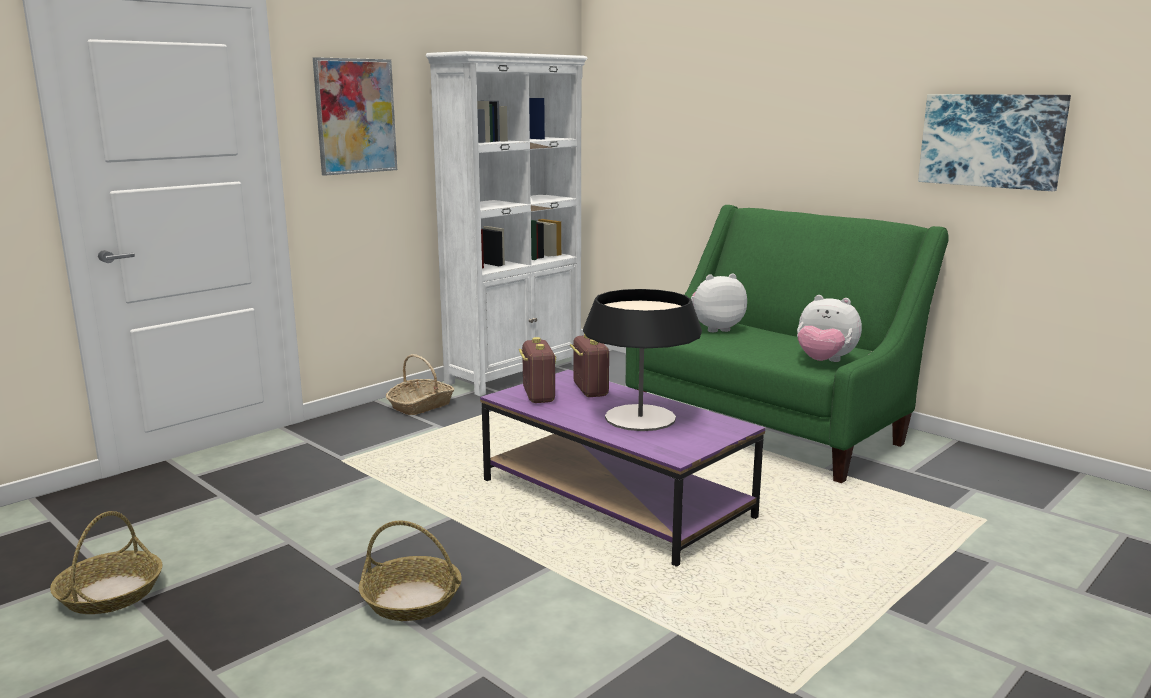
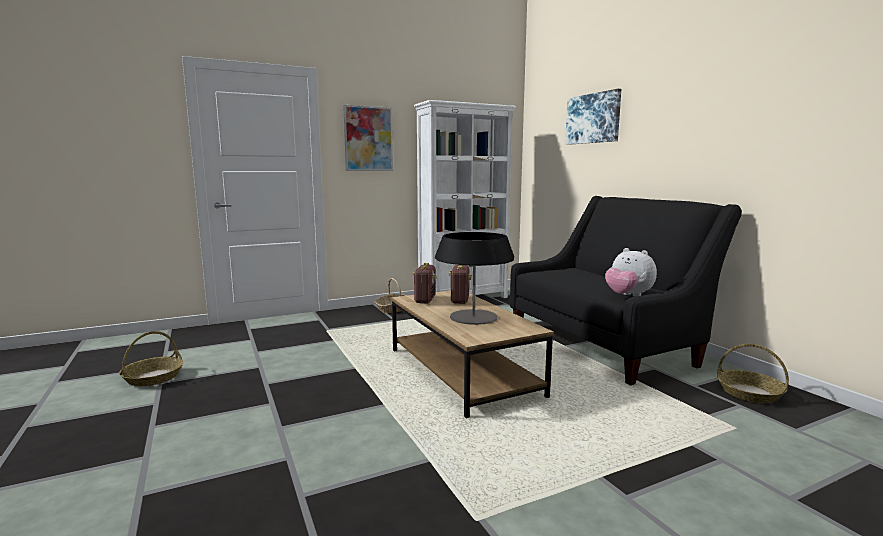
camera: 20 degrees right, 5 degrees down
basket [359,521,462,621] -> basket moved to [717,344,789,403]
purple coffee table [480,370,765,567] -> brown coffee table [391,290,554,418]
green sofa [626,205,949,483] -> black sofa [510,196,742,385]
plush toy [691,273,747,332] -> none
picture [918,94,1071,191] -> picture moved to [565,89,621,145]

